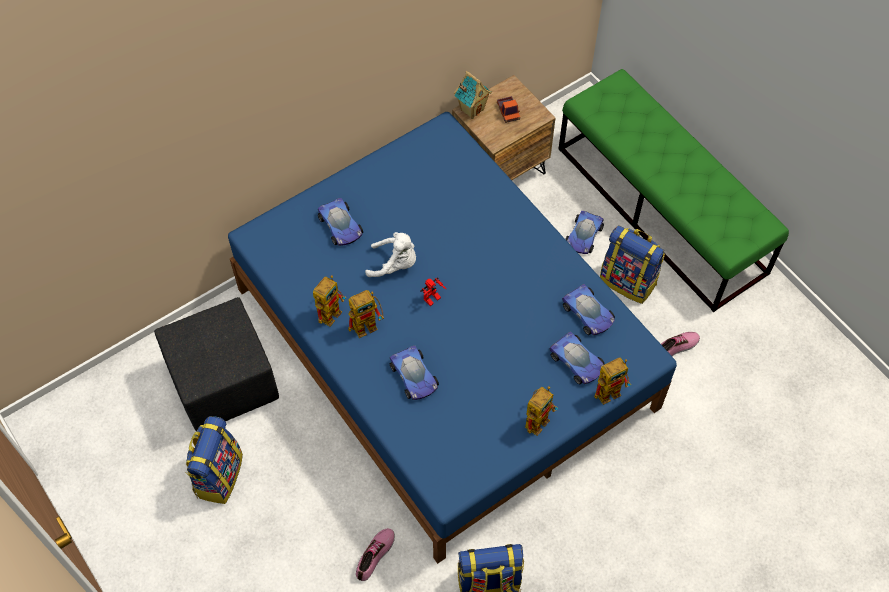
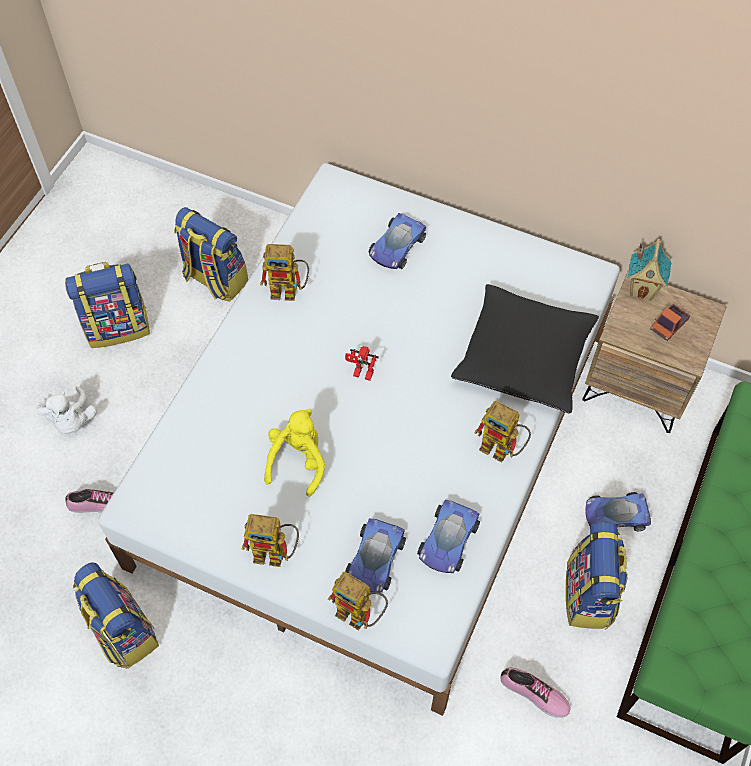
camera: 60 degrees right, 0 degrees up
black ottoman [154,297,279,431] -> backpack [174,207,248,301]
blue bed [228,112,677,564] -> white bed [99,163,620,716]
toy robot [348,290,384,338] -> toy robot moved to [474,401,531,462]
white plush toy [365,232,416,277] -> white plush toy moved to [36,386,97,434]
toy car [390,346,439,400] -> none
none -> yellow plush toy [264,408,325,497]
none -> black pillow [451,284,599,414]

